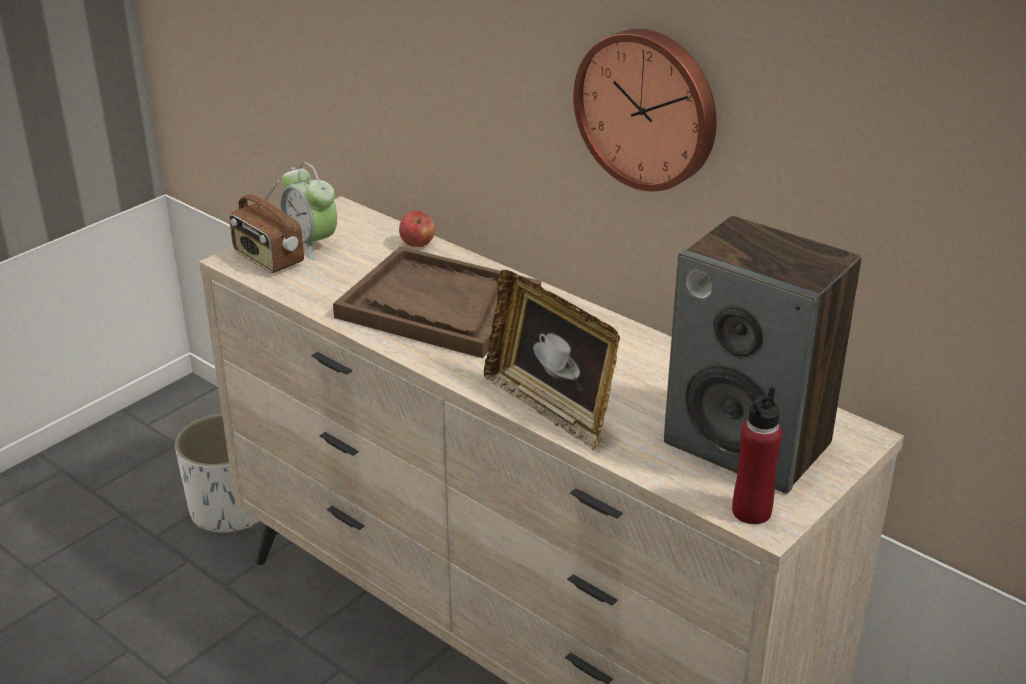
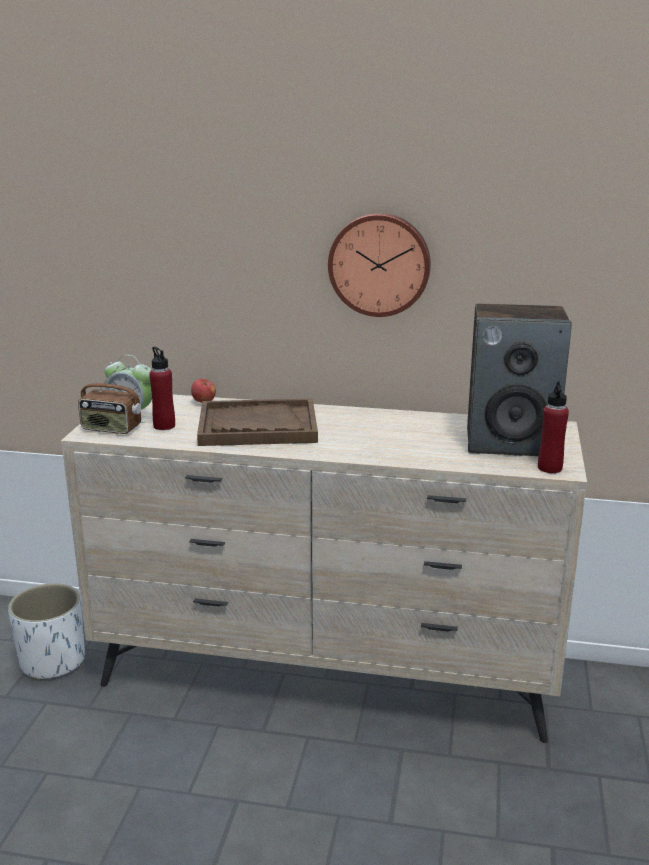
camera: 30 degrees left, 10 degrees down
picture frame [484,270,620,451] -> none
none -> red bottle [149,347,175,430]

